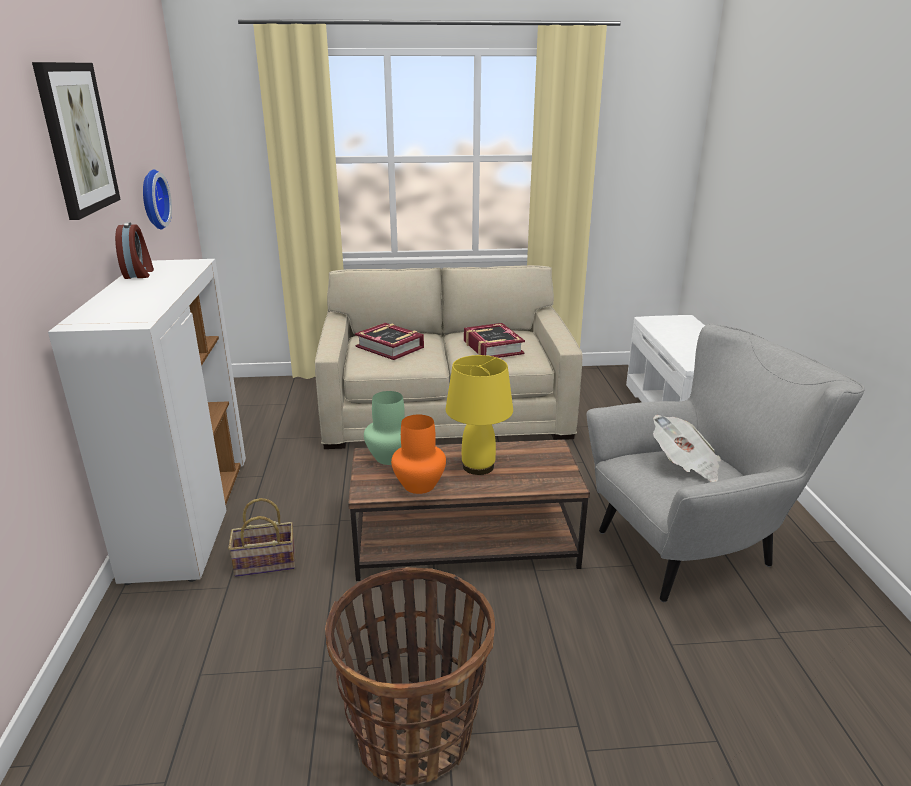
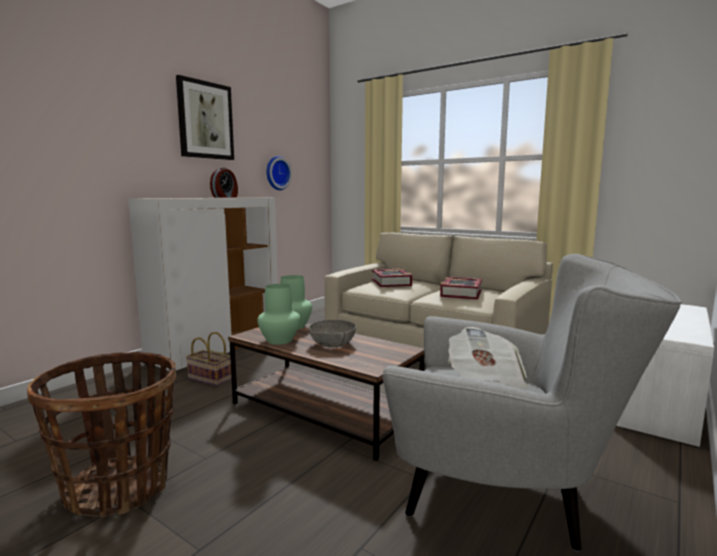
camera: 40 degrees right, 15 degrees down
orange vase [391,415,446,494] -> green vase [257,284,300,345]
yellow table lamp [446,355,513,475] -> grey bowl [309,320,356,348]

